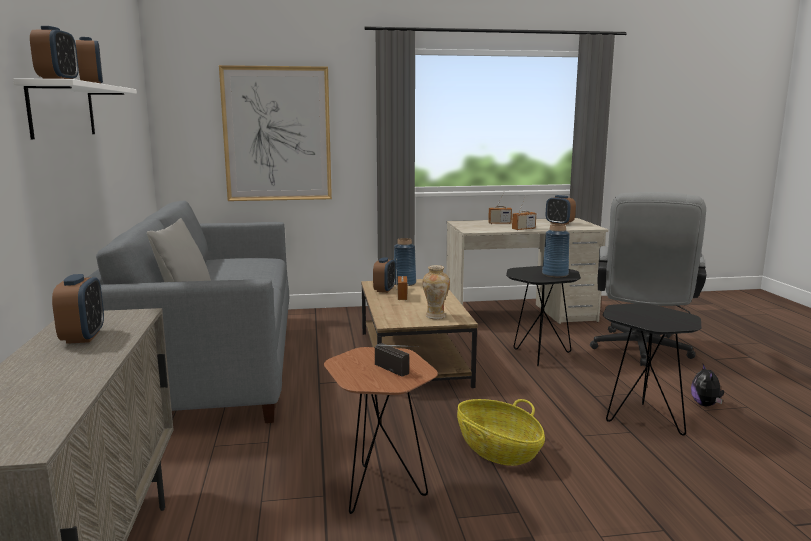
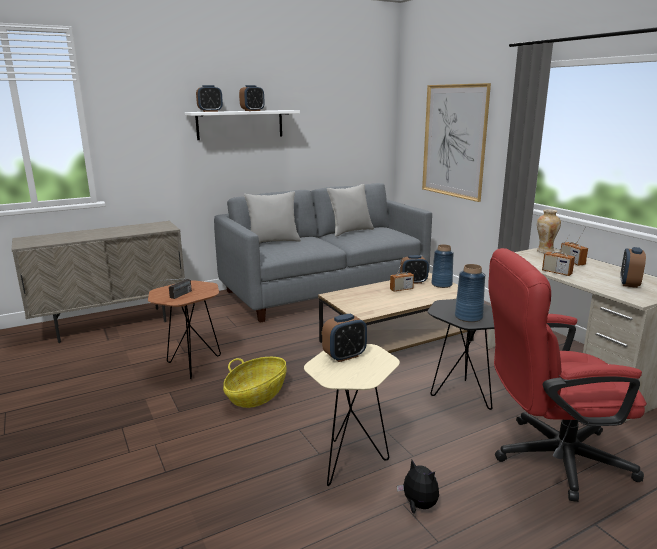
camera: 70 degrees right, 5 degrees up
alarm clock [52,274,104,344] -> alarm clock moved to [322,314,367,362]
vase [422,265,450,319] -> vase moved to [537,209,561,253]
grey office chair [590,192,706,366] -> red office chair [488,248,647,502]
black side table [603,303,701,436] -> beige side table [304,344,400,486]
plush toy [691,364,724,406] -> plush toy turned 60 degrees clockwise [397,460,439,514]
none -> grey pillow [327,184,374,237]

